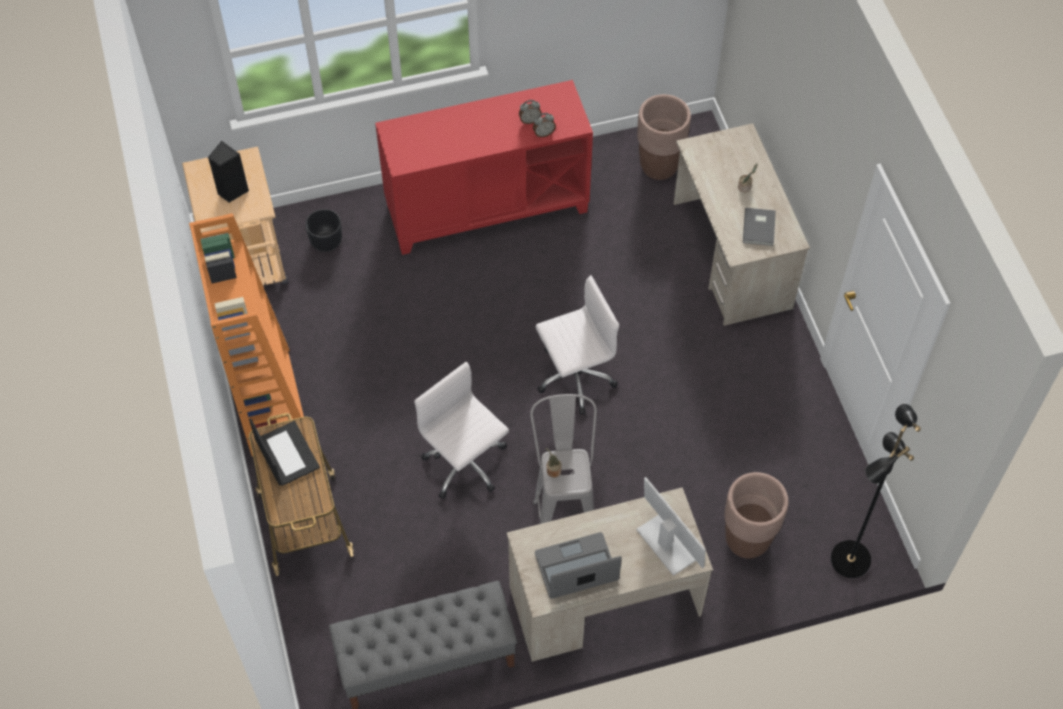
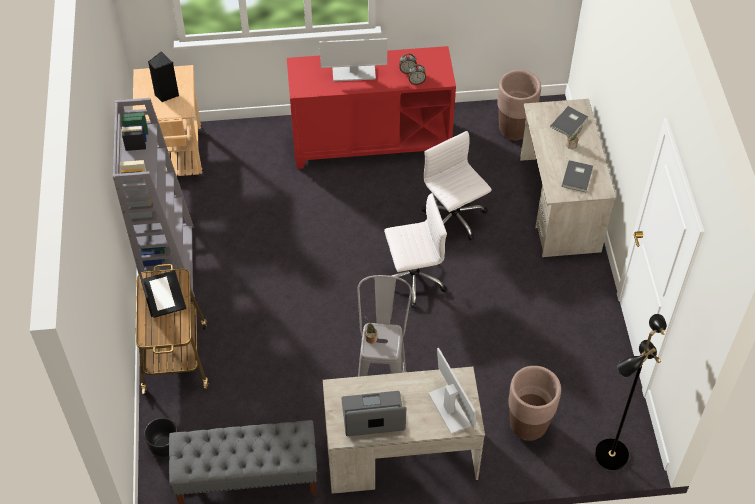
camera: 10 degrees right, 5 degrees down
orange bookcase [189,213,306,456] -> grey bookcase [113,98,195,298]
black planter [305,209,342,252] -> black planter moved to [144,418,178,458]
white office chair [414,362,509,499] -> white office chair moved to [422,131,492,241]
none -> monitor [320,38,387,82]
none -> grey book [550,106,588,136]

